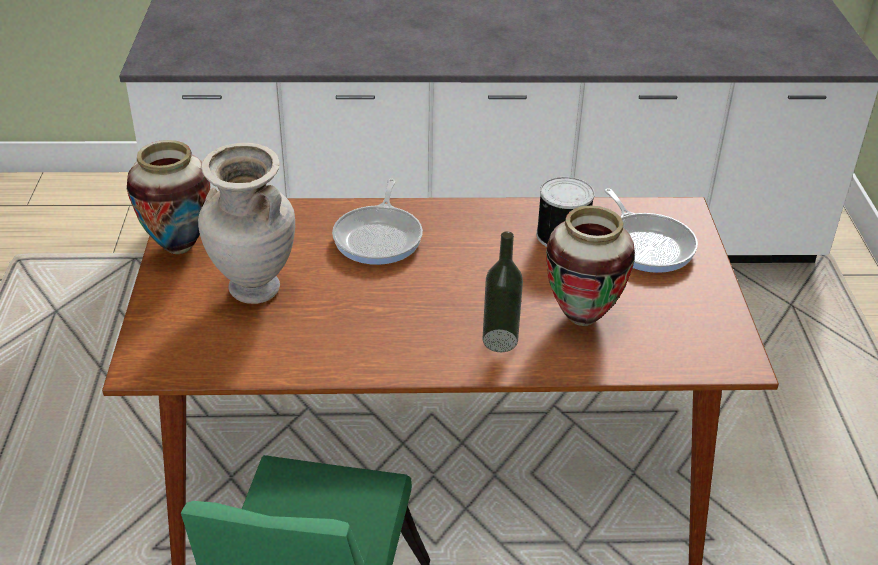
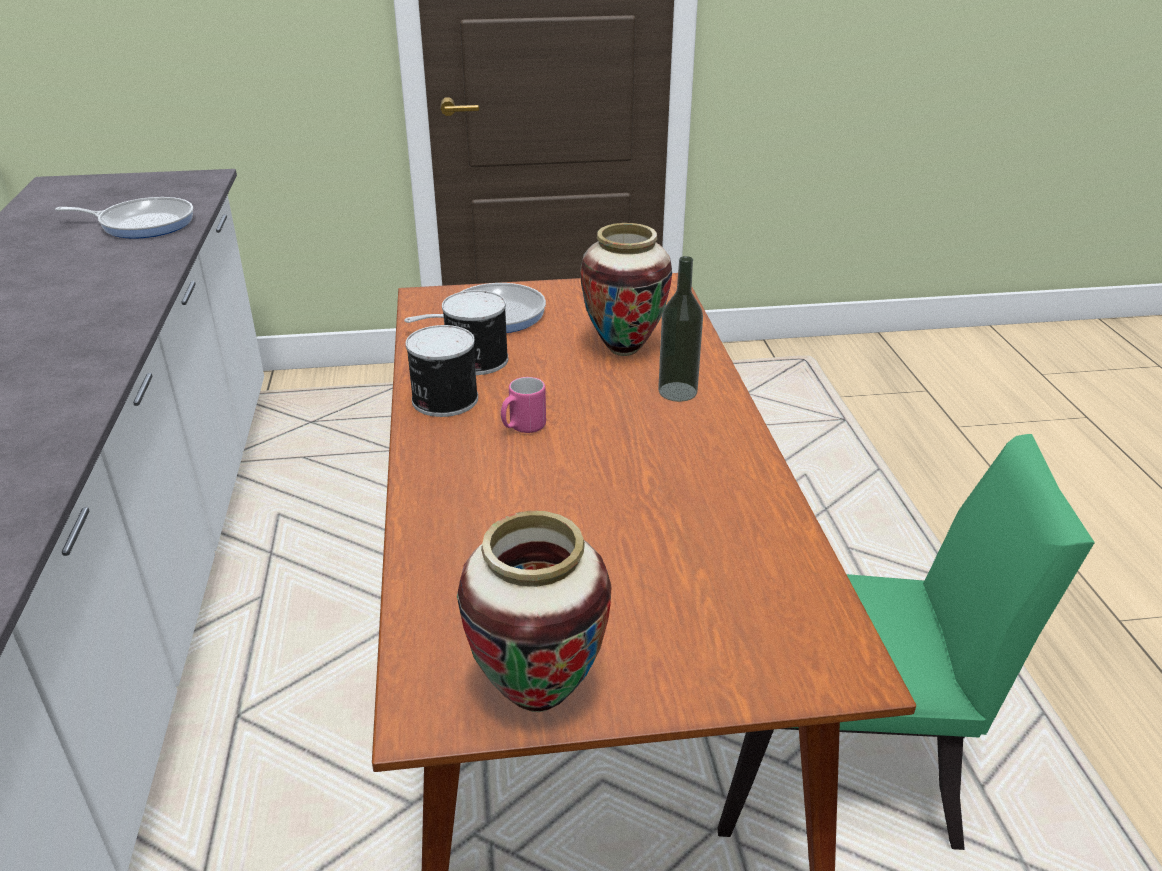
camera: 95 degrees left, 5 degrees down
beige vase [198,143,295,304] -> none
frying pan [332,179,423,265] -> frying pan moved to [55,197,193,239]
none -> can [406,325,478,417]
none -> pink mug [501,377,546,433]

